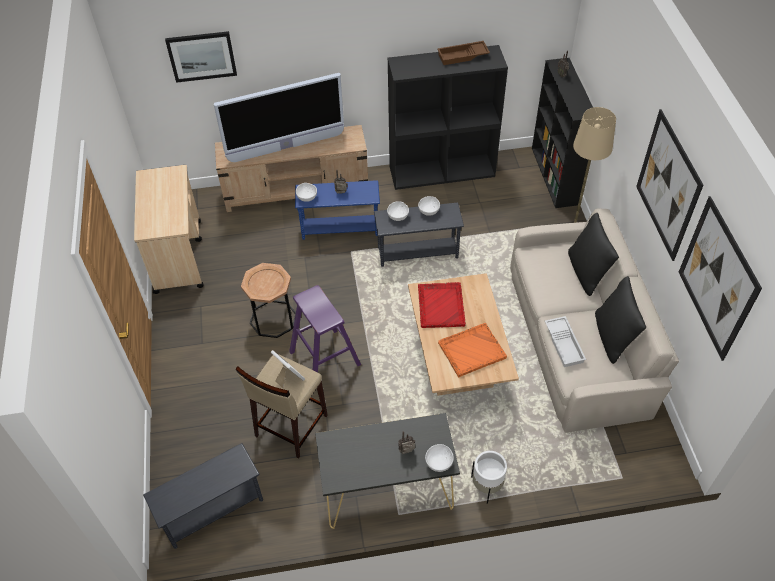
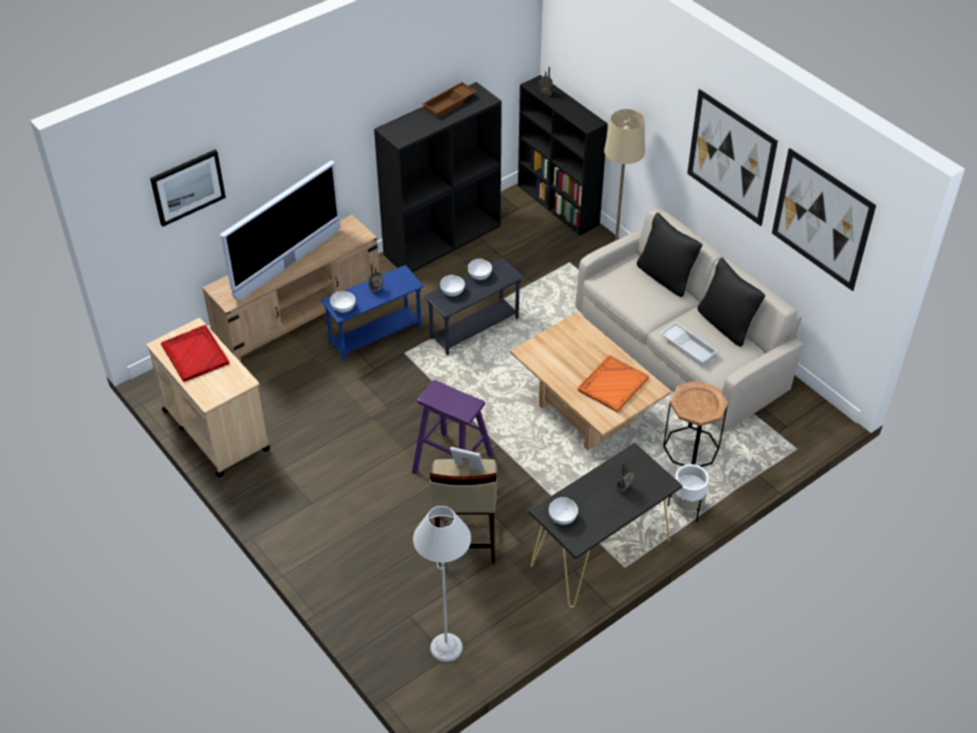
camera: 30 degrees left, 5 degrees down
grey side table [143,443,263,549] -> grey floor lamp [413,506,471,662]
brown side table [241,263,296,338] -> brown side table moved to [663,380,728,467]
red tray [418,282,466,328] -> red tray moved to [161,325,229,382]
white bowl [425,444,454,472] -> white bowl moved to [549,497,578,525]

